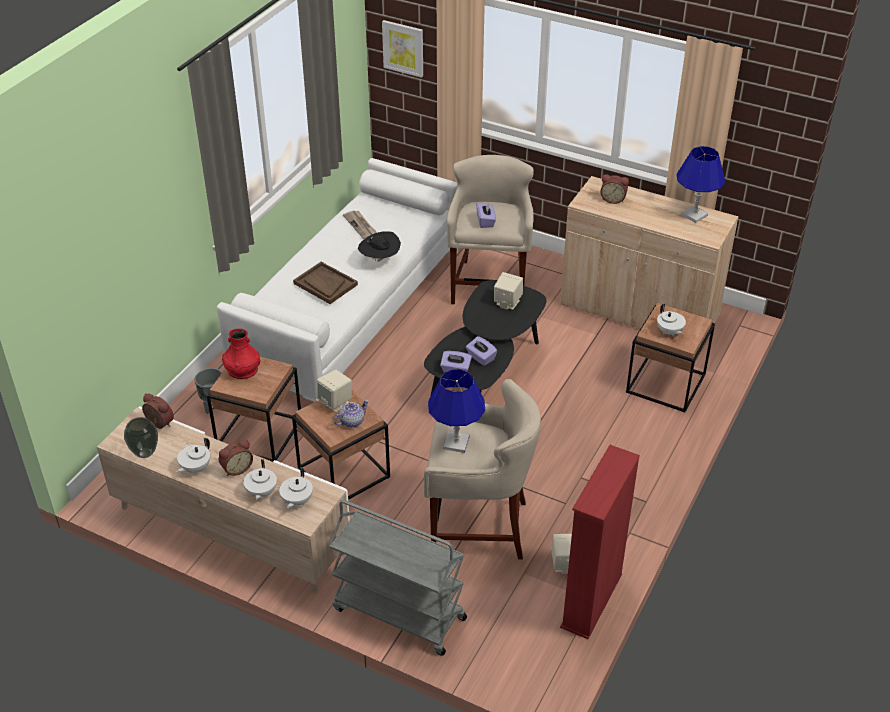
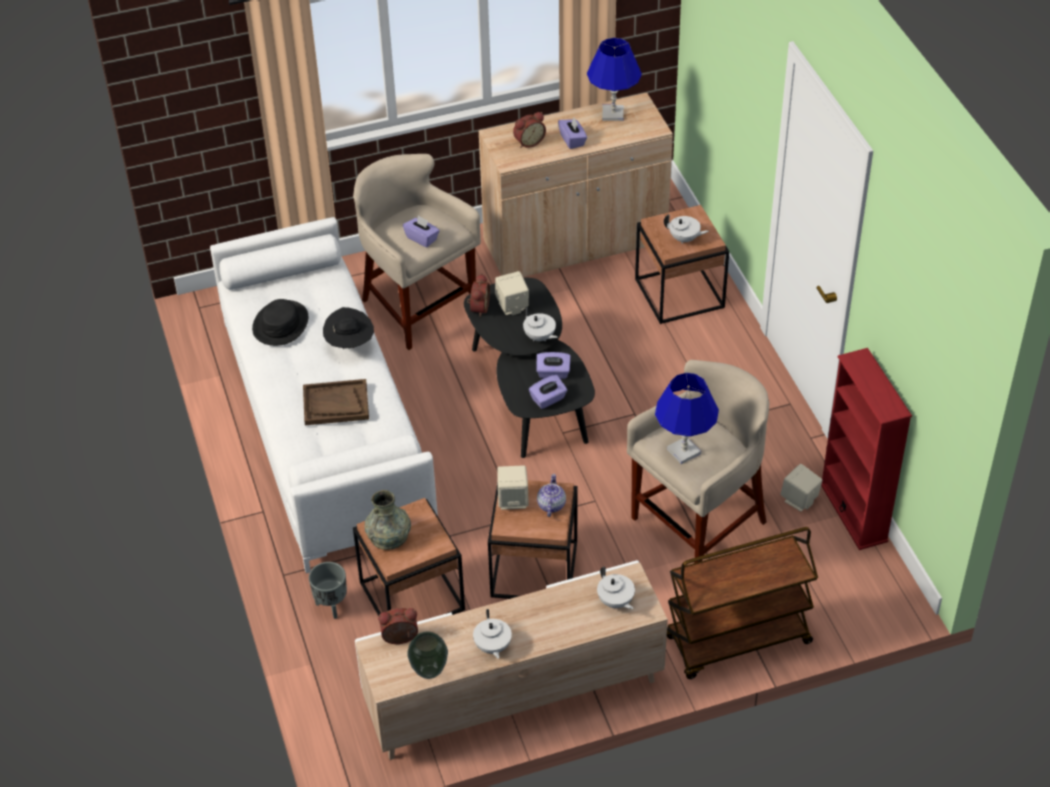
camera: 45 degrees left, 5 degrees up
alarm clock [219,440,253,476] -> alarm clock moved to [467,274,490,317]
red vase [222,328,260,379] -> grey vase [365,490,411,550]
white teapot [243,459,277,500] -> white teapot moved to [523,307,558,341]
grey cart [329,500,467,656] -> brown cart [667,527,818,679]
newspaper [343,211,377,239] -> black hat [252,299,308,346]
picture [382,20,423,78] -> none
none -> purple tissue box [558,117,587,149]

